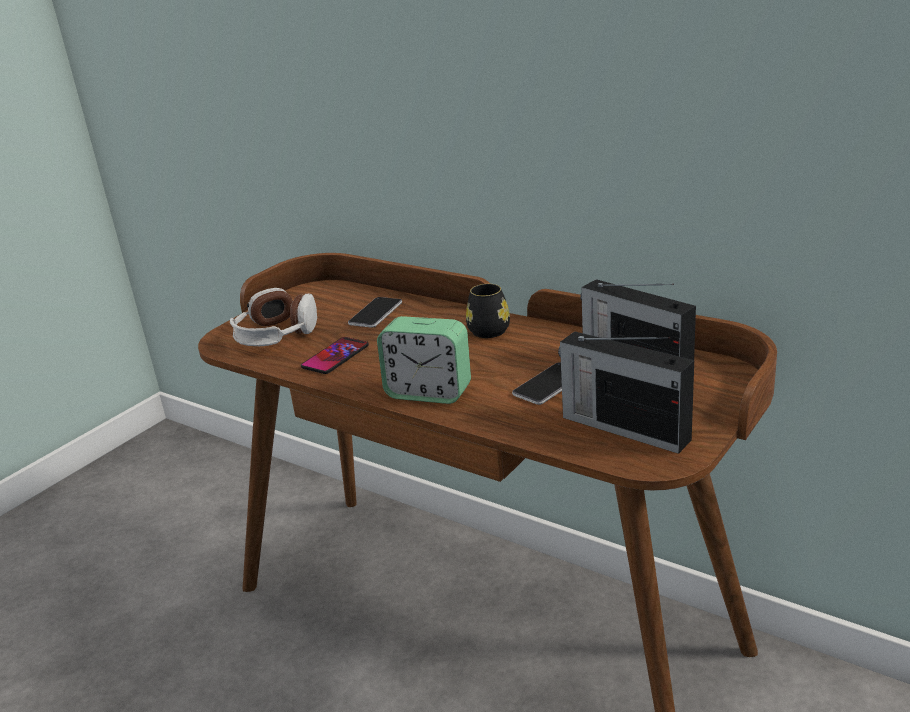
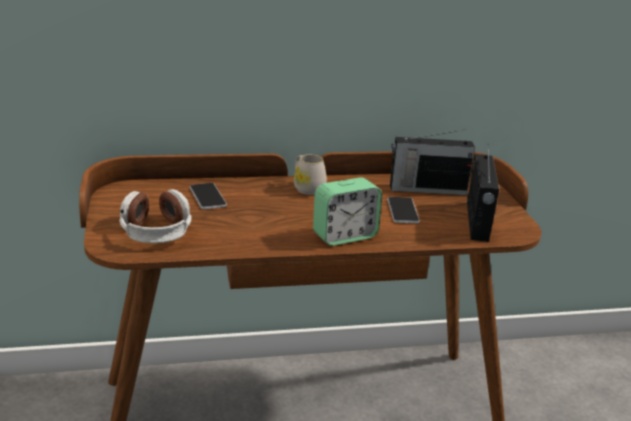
camera: 50 degrees left, 0 degrees up
phone [301,337,369,374] -> none
black mug [466,284,510,338] -> white mug [294,154,327,195]
radio [558,331,694,454] -> radio turned 75 degrees counterclockwise [467,147,499,242]

